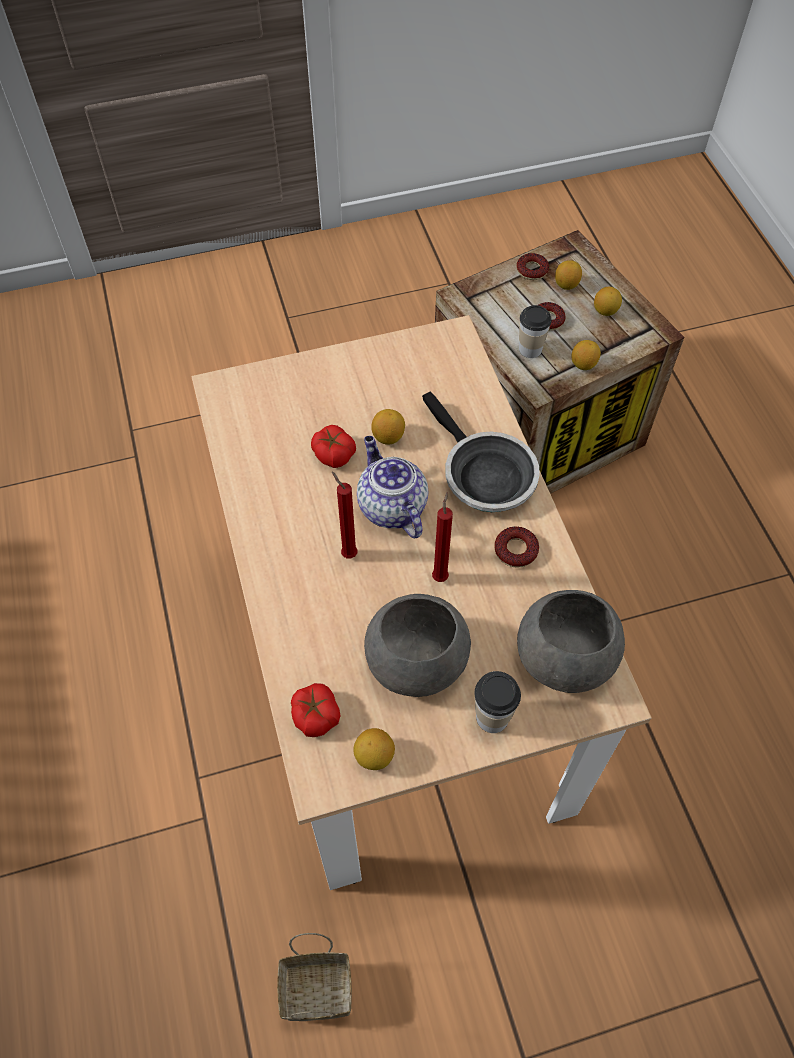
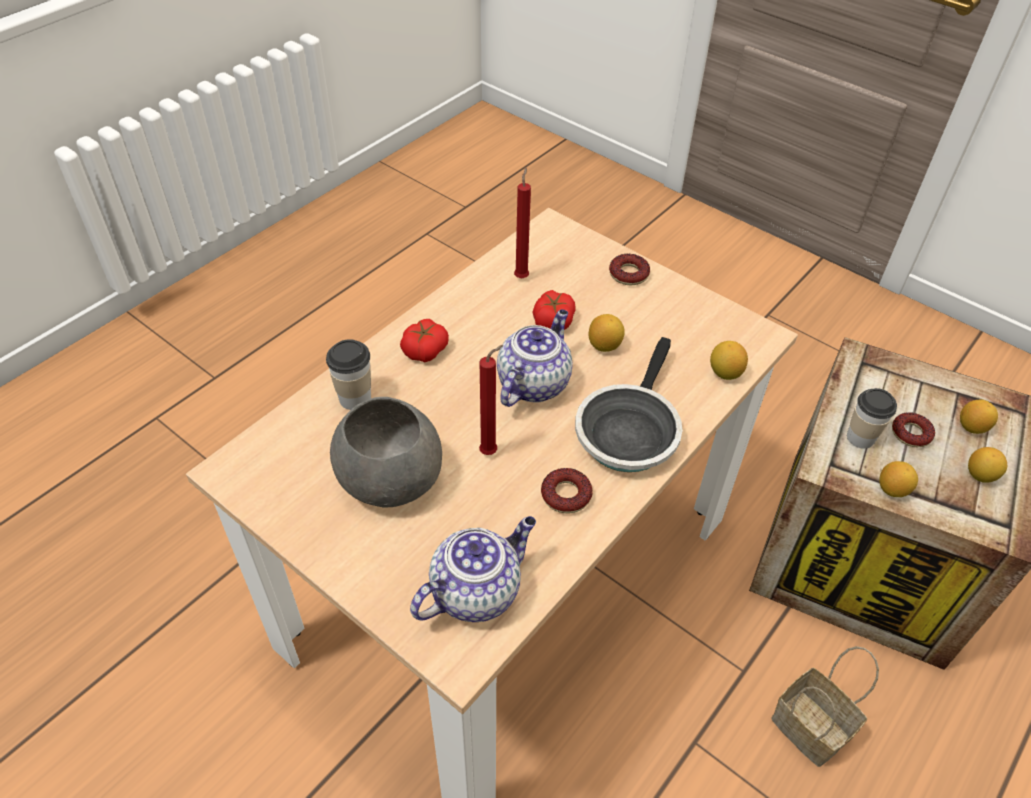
camera: 55 degrees right, 10 degrees down
basket [277,933,352,1021] -> basket moved to [771,646,879,767]
tomato [291,683,340,737] -> tomato moved to [400,319,449,362]
red candle [332,472,358,559] -> red candle moved to [514,167,531,278]
lemon [353,728,395,770] -> lemon moved to [710,341,748,380]
cup [474,671,521,733] -> cup moved to [326,339,371,410]
donut [516,253,549,280] -> donut moved to [609,254,650,285]
grey bowl [517,590,625,693] -> teapot [410,516,536,622]

